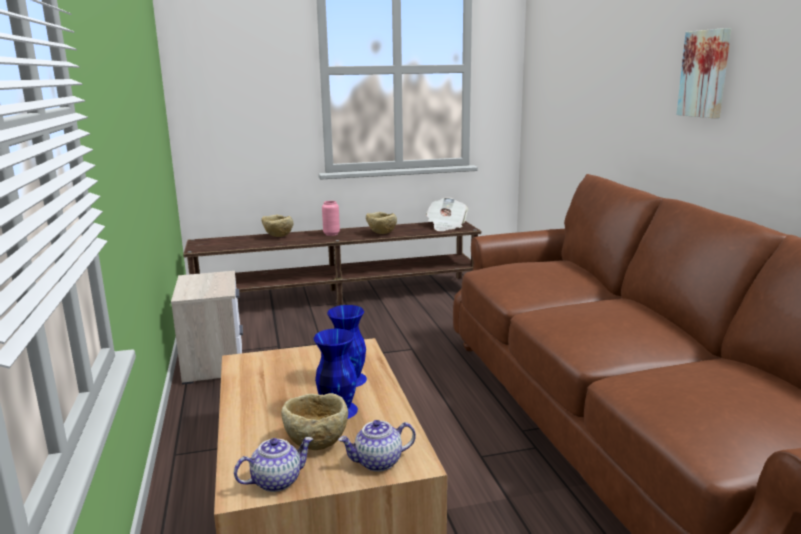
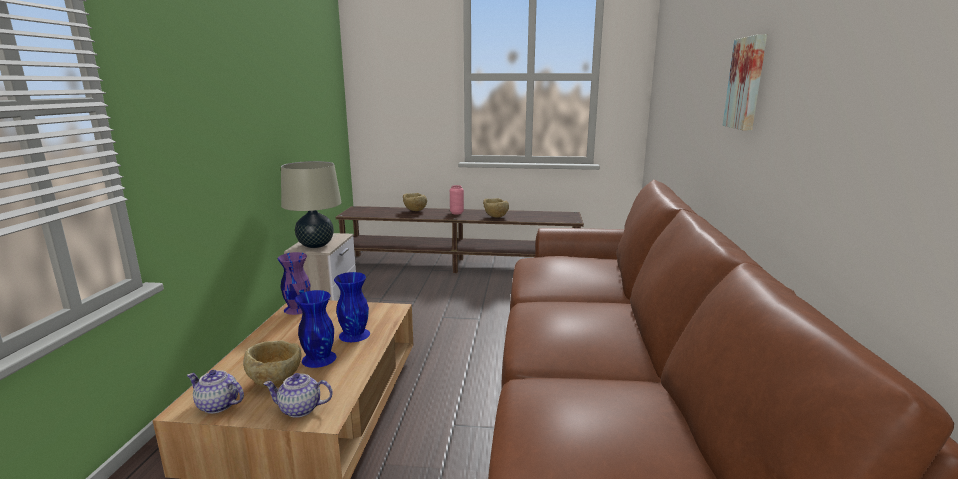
camera: 20 degrees right, 0 degrees up
teapot [234,437,313,492] -> teapot turned 150 degrees counterclockwise [187,370,244,414]
newspaper [426,197,469,231] -> none
none -> purple vase [278,252,310,315]
none -> beige table lamp [281,161,342,248]

